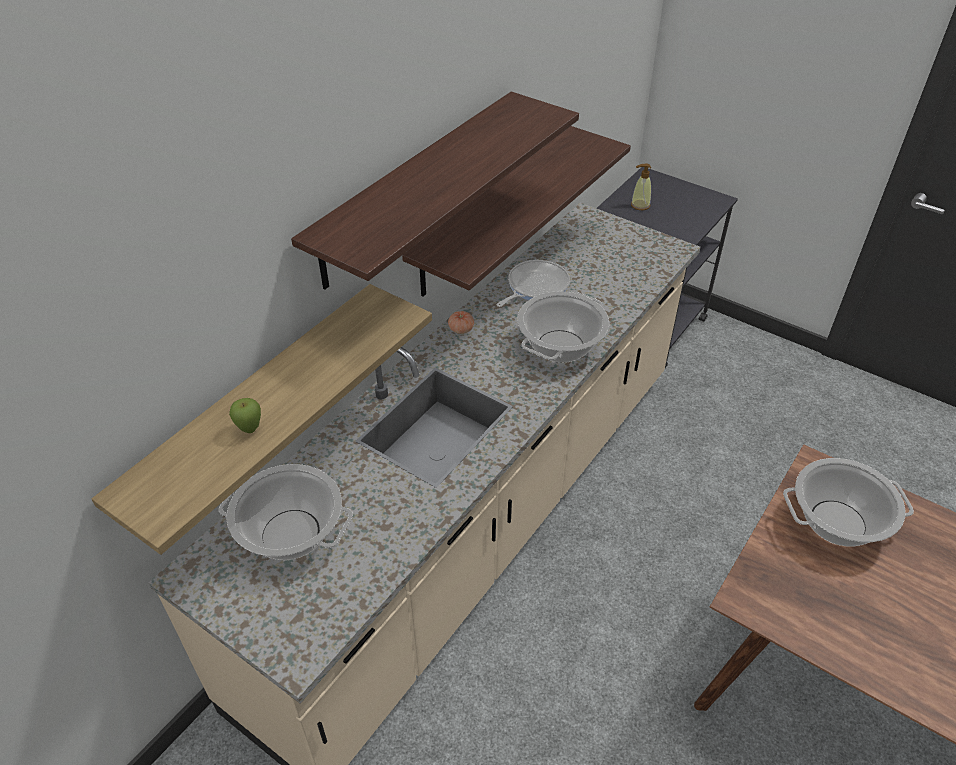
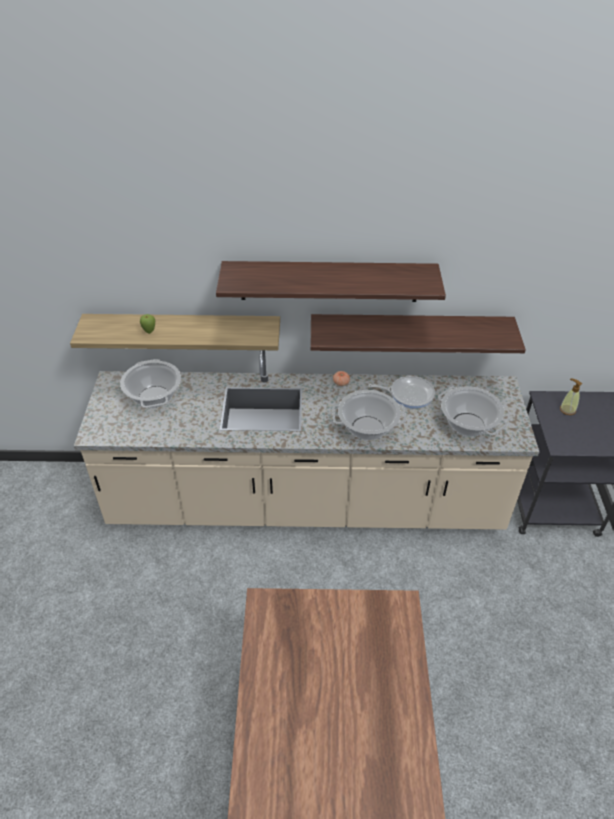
camera: 55 degrees right, 0 degrees up
cooking pot [783,458,914,546] -> cooking pot moved to [438,387,507,437]

